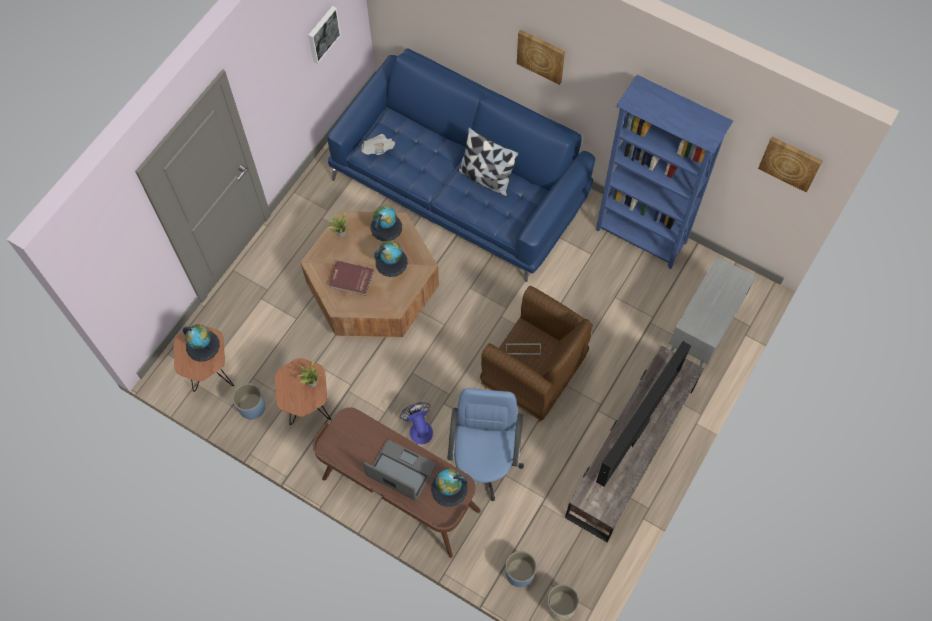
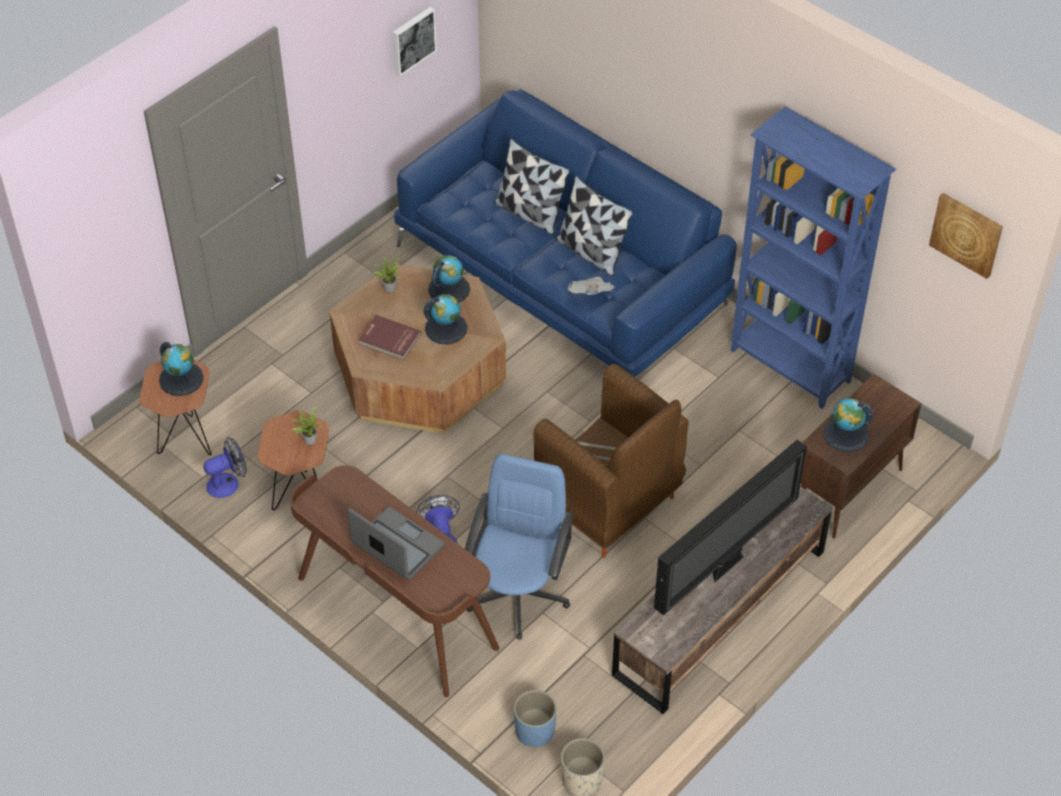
camera: 10 degrees right, 15 degrees down
blue planter [232,383,265,420] -> fan [203,437,247,498]
newspaper [361,134,396,155] -> newspaper moved to [568,277,615,295]
globe [431,469,468,507] -> globe moved to [823,398,873,452]
picture [517,30,565,85] -> none
grey cabinet [669,257,756,368] -> brown cabinet [800,374,922,538]
none -> pillow [494,138,570,235]

